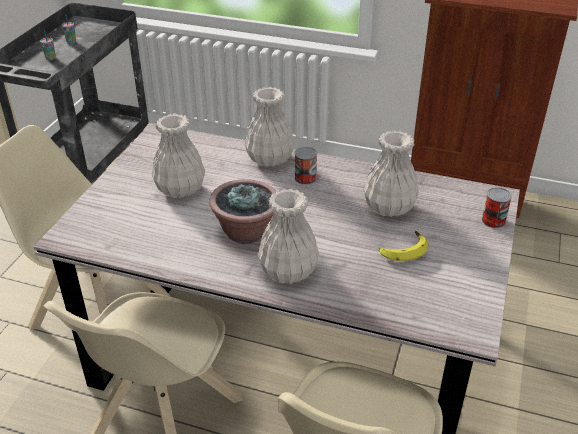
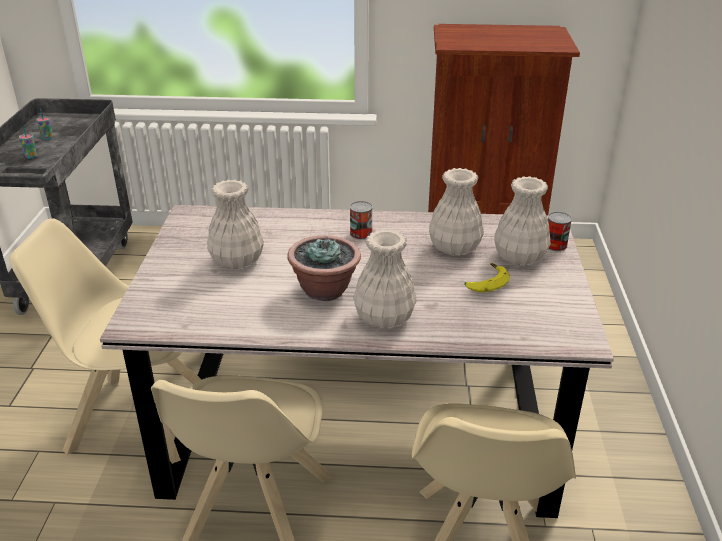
camera: 15 degrees left, 5 degrees down
white vase [245,87,295,167] -> white vase moved to [494,176,551,266]

